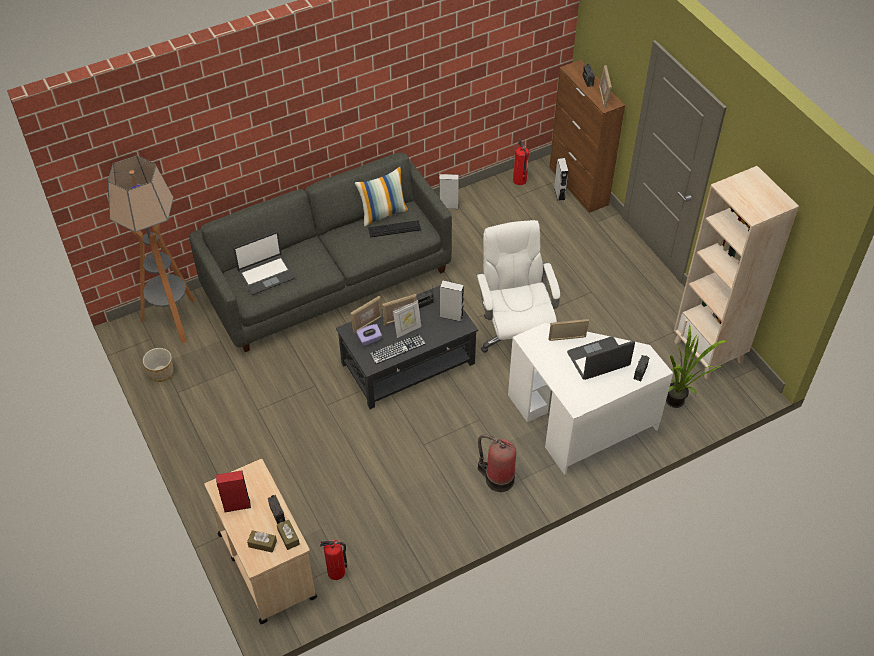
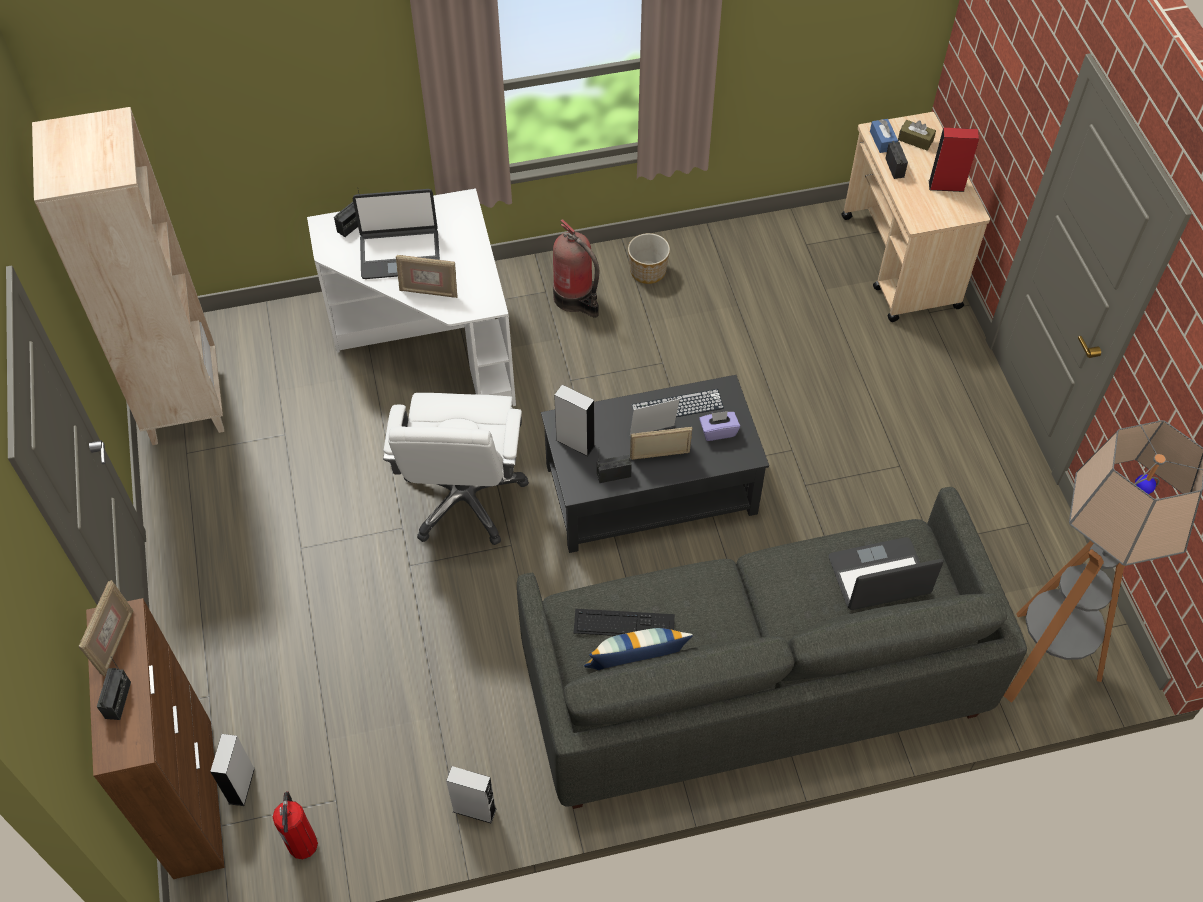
camera: 165 degrees left, 5 degrees up
planter [143,348,173,382] -> planter moved to [628,233,670,284]
brown tissue box [277,520,300,550] -> blue tissue box [870,119,898,153]
fire extinguisher [320,540,347,580] -> none
picture frame [350,296,383,334] -> none
potted plant [666,324,728,408] -> none

